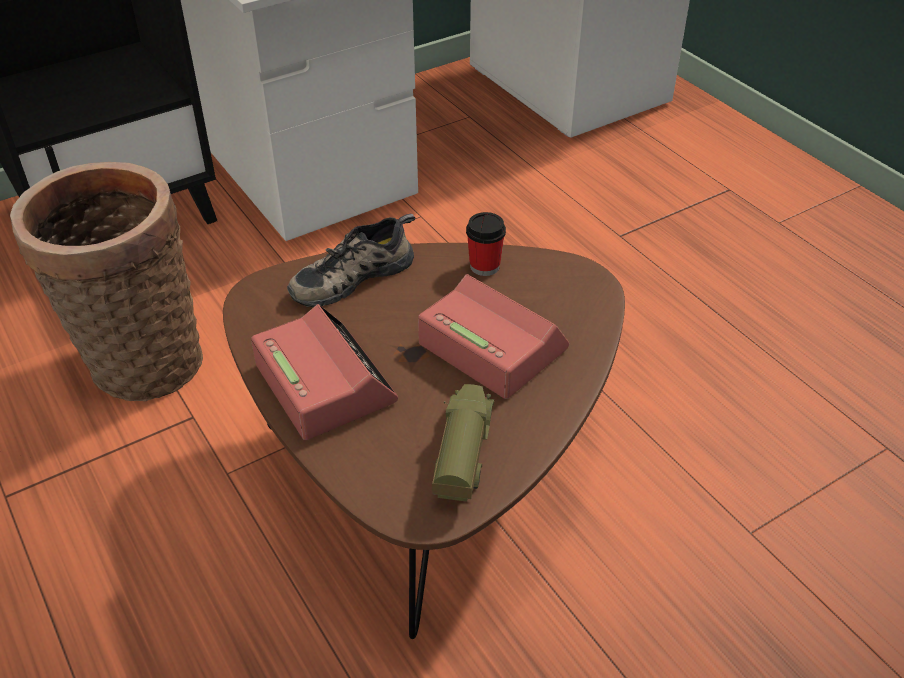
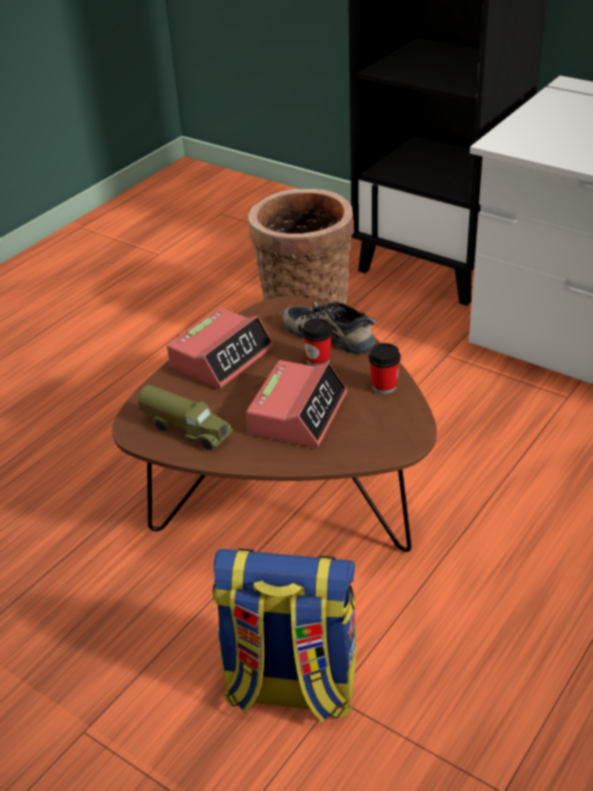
camera: 70 degrees right, 5 degrees down
toy truck [432,384,494,502] -> toy truck turned 45 degrees clockwise [138,385,234,450]
none -> backpack [213,548,356,723]
none -> cup [302,318,333,366]

